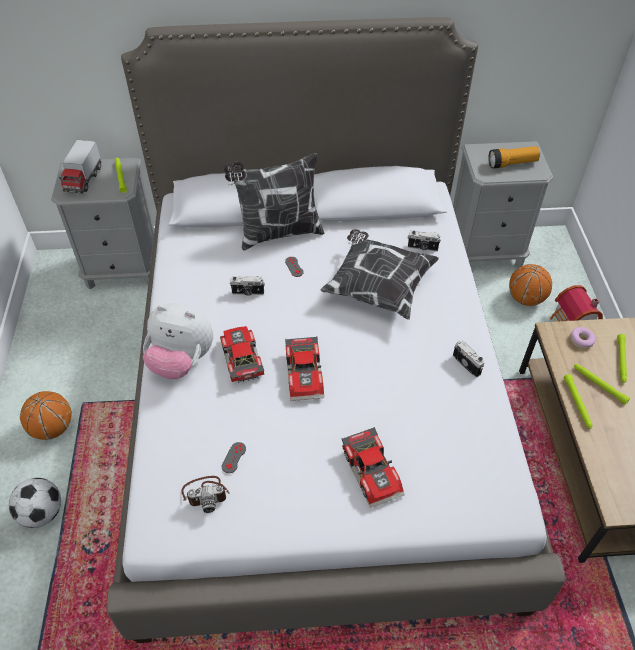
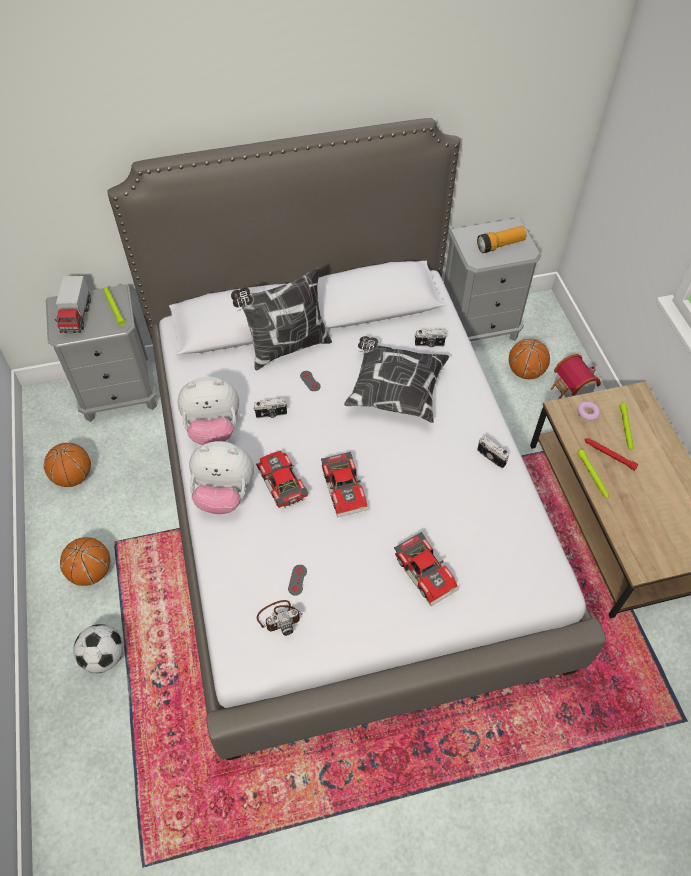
camera: 10 degrees left, 5 degrees up
green flashlight [574,364,630,405] -> red flashlight [585,438,638,471]
none -> basketball [44,443,91,487]
none -> plush toy [177,377,239,445]

